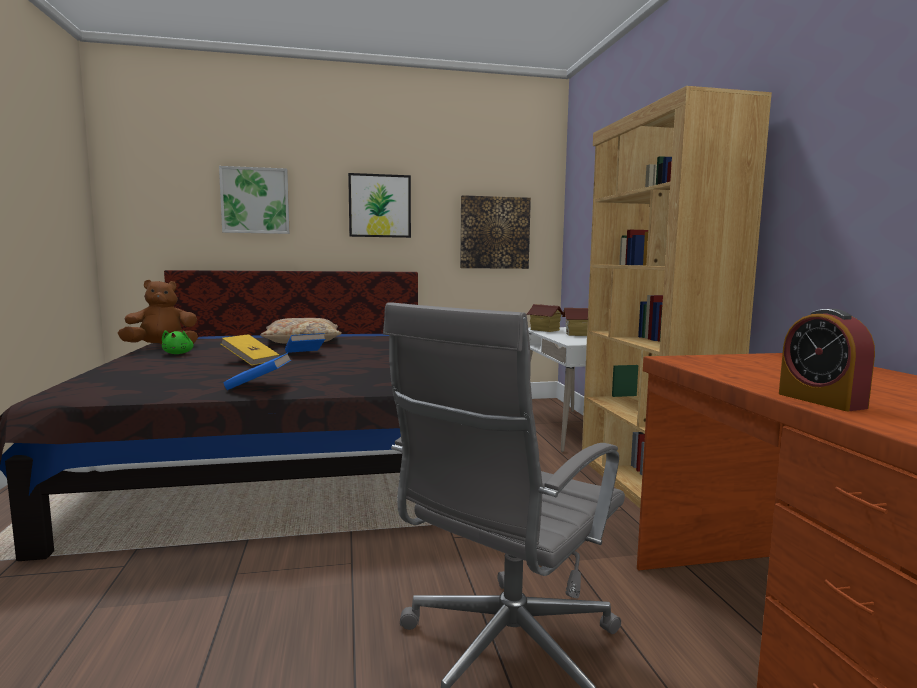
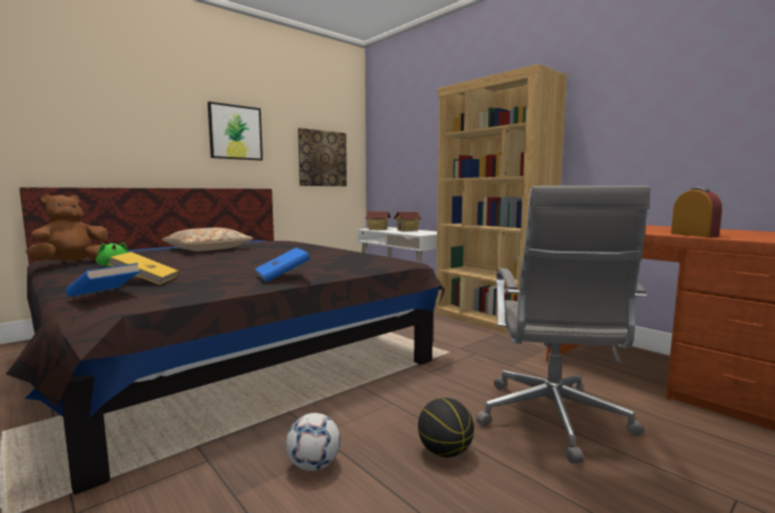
camera: 30 degrees left, 0 degrees up
picture [219,166,290,234] -> none
yellow book [221,334,279,366] -> yellow book moved to [107,252,178,285]
blue book [285,333,325,353] -> blue book moved to [66,263,141,297]
alarm clock [779,309,875,411] -> alarm clock turned 150 degrees counterclockwise [671,187,722,237]
none -> football [286,413,340,471]
none -> basketball [418,398,474,458]

